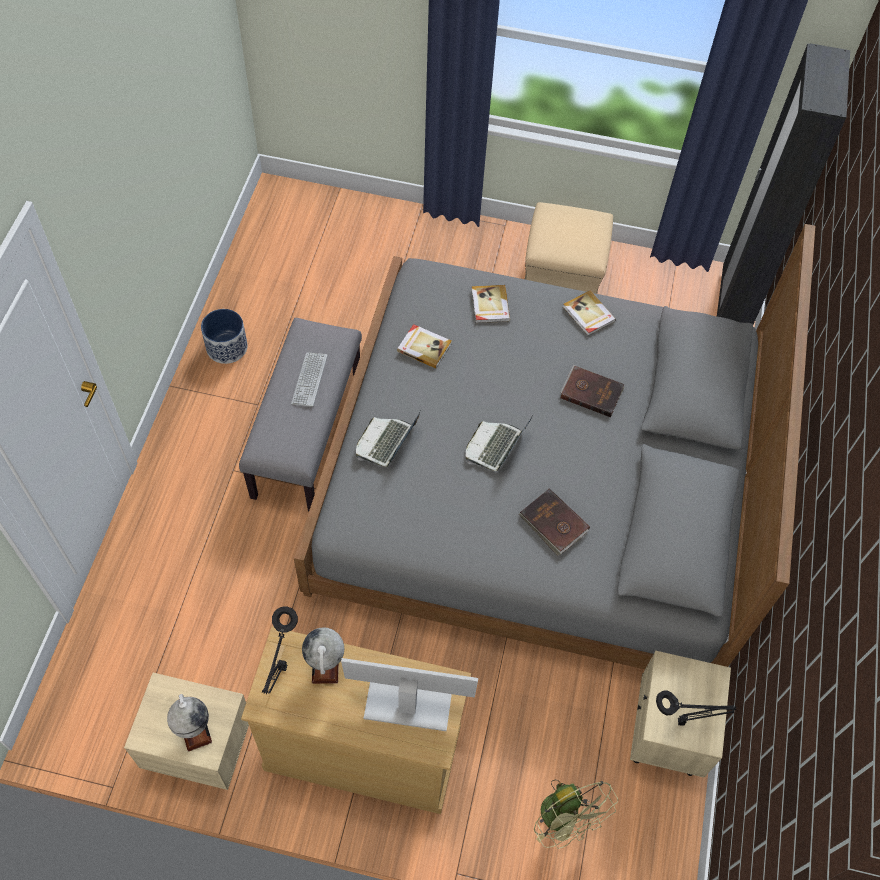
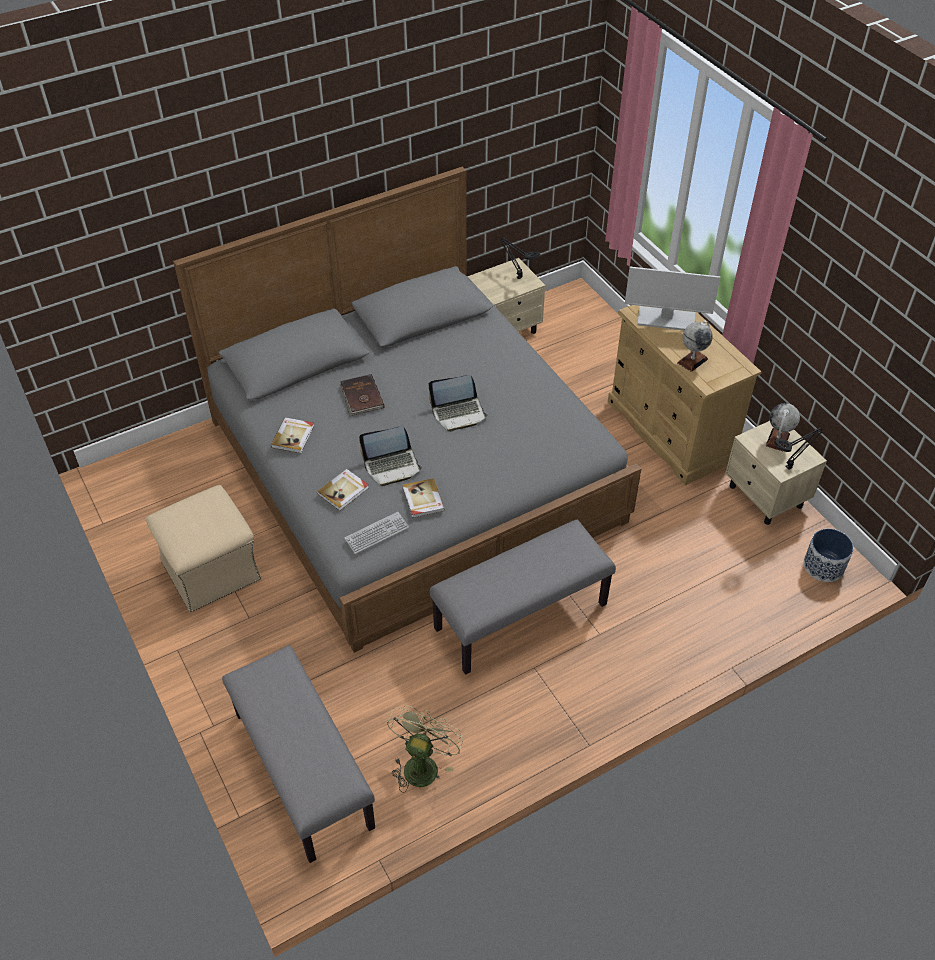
camera: 130 degrees left, 10 degrees down
planter [201,309,248,364] -> planter moved to [804,528,854,582]
black table lamp [262,607,298,694] -> black table lamp moved to [774,427,822,469]
keyboard [291,352,328,407] -> keyboard moved to [344,512,409,554]
monitor [341,658,478,731] -> monitor turned 45 degrees counterclockwise [625,267,720,330]
laptop [356,409,422,467] -> laptop moved to [359,426,422,486]
brown book [519,488,590,556] -> none
green fan [534,780,618,849] -> green fan moved to [387,705,463,793]
black wardrobe [717,43,850,324] -> none
none -> grey bench [222,645,375,863]

